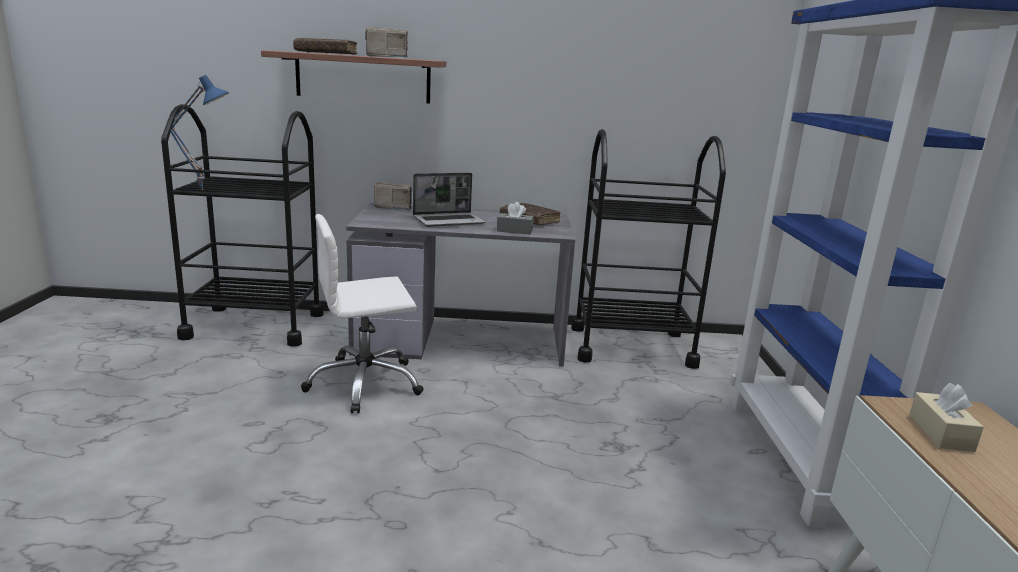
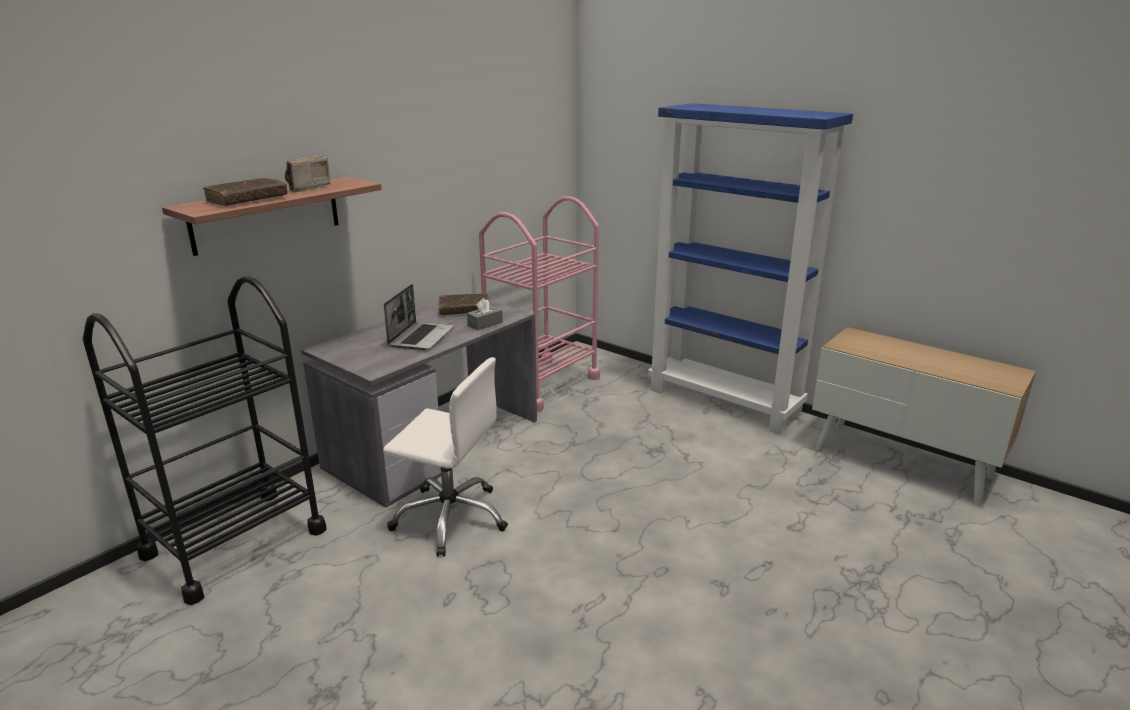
camera: 50 degrees left, 5 degrees up
blue table lamp [171,75,229,190] -> none
white office chair [301,214,424,413] -> white office chair turned 90 degrees counterclockwise [383,357,508,556]
radio [374,182,412,210] -> none
black cart [571,129,726,369] -> pink cart [479,196,600,412]
beige tissue box [909,383,984,452] -> none

